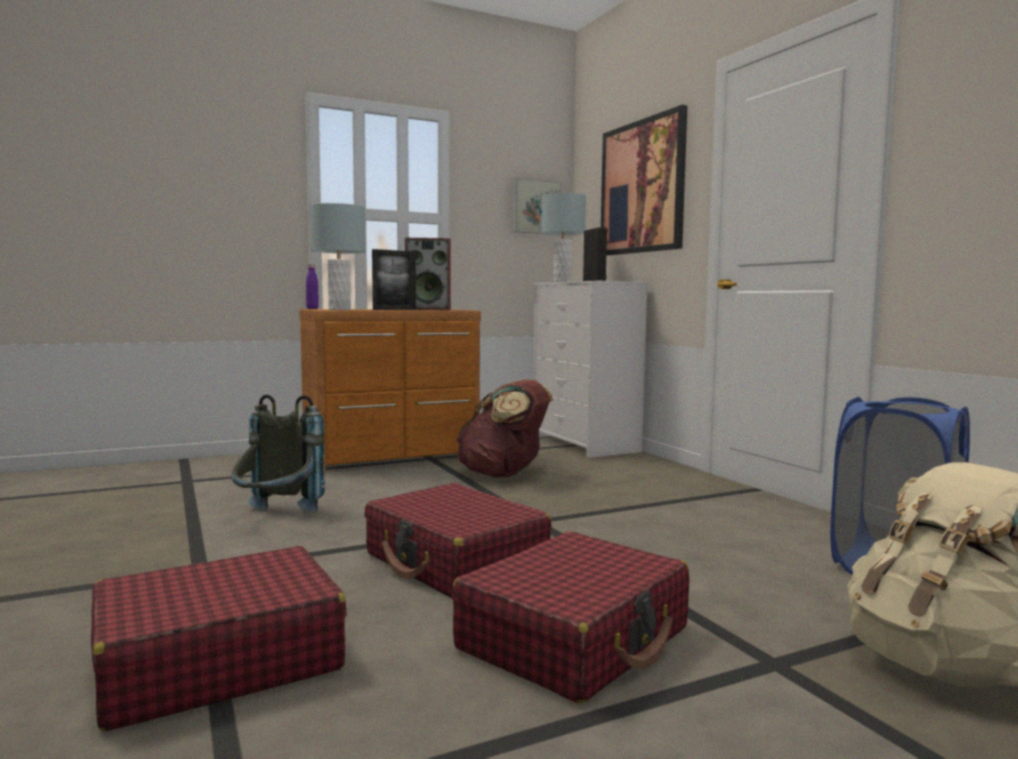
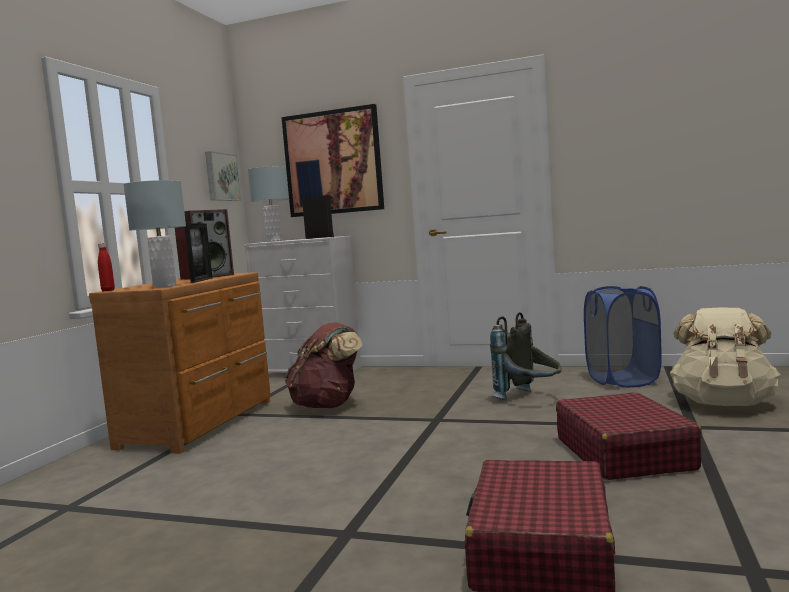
camera: 45 degrees left, 0 degrees up
grey backpack [231,394,325,512] -> grey backpack moved to [490,312,562,401]
purple bottle [306,264,319,309] -> red bottle [98,243,115,291]
red suitcase [365,483,552,598] -> none

